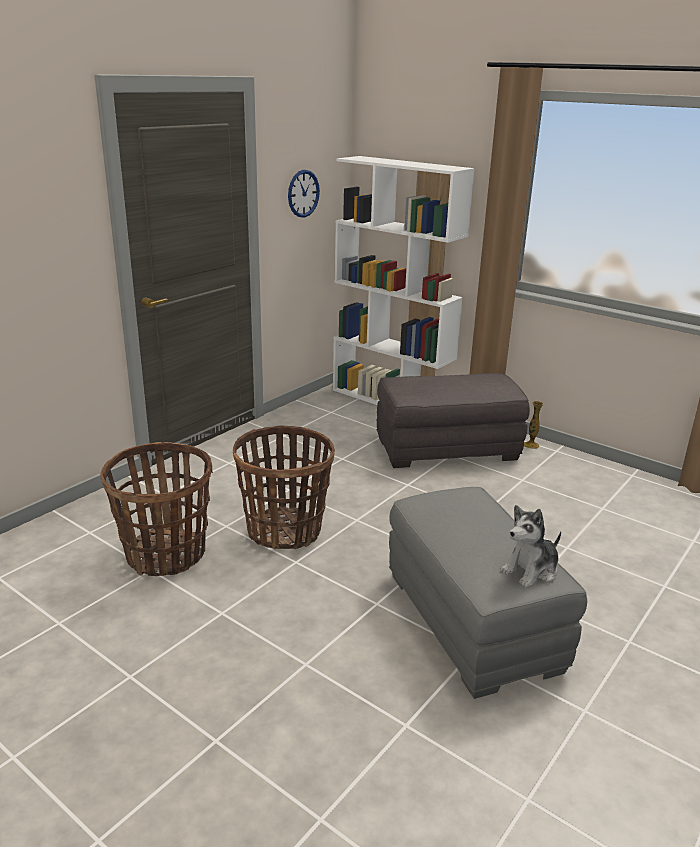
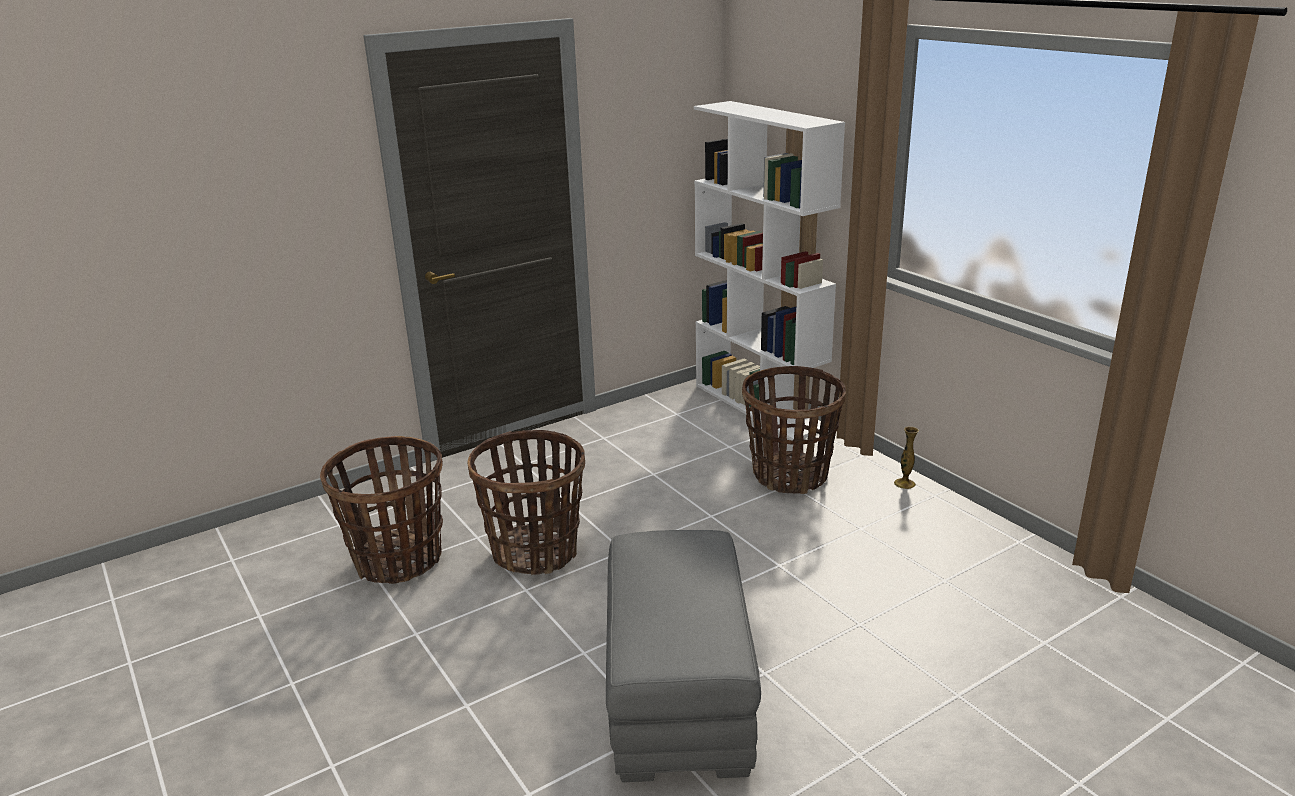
camera: 20 degrees right, 0 degrees up
wall clock [288,170,320,217] -> none
grey ottoman [377,373,530,468] -> basket [742,366,846,494]
plush toy [501,505,561,588] -> none

